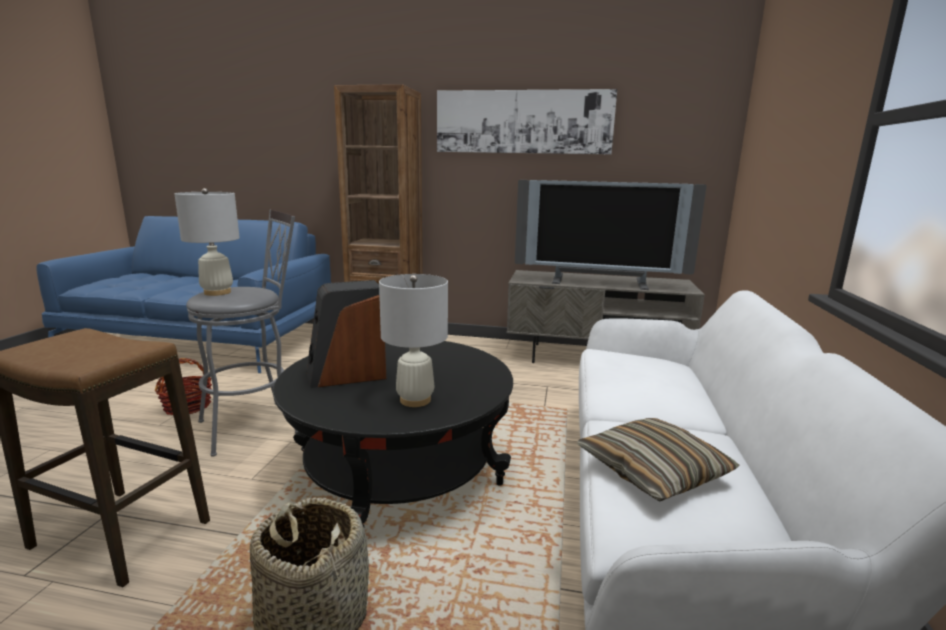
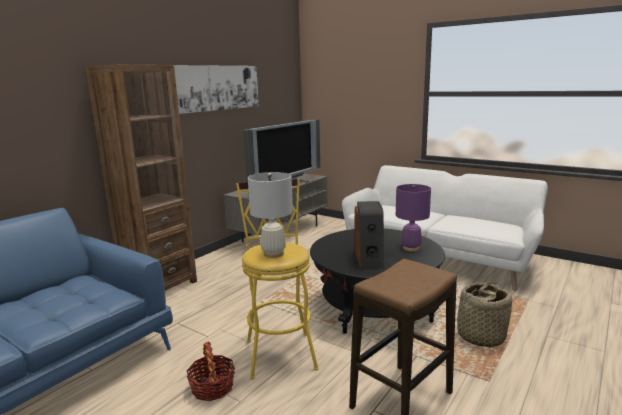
camera: 65 degrees left, 0 degrees up
grey stool [186,210,298,457] -> yellow stool [236,179,319,380]
white table lamp [379,274,448,407] -> purple table lamp [396,184,431,251]
pillow [577,418,740,502] -> none

